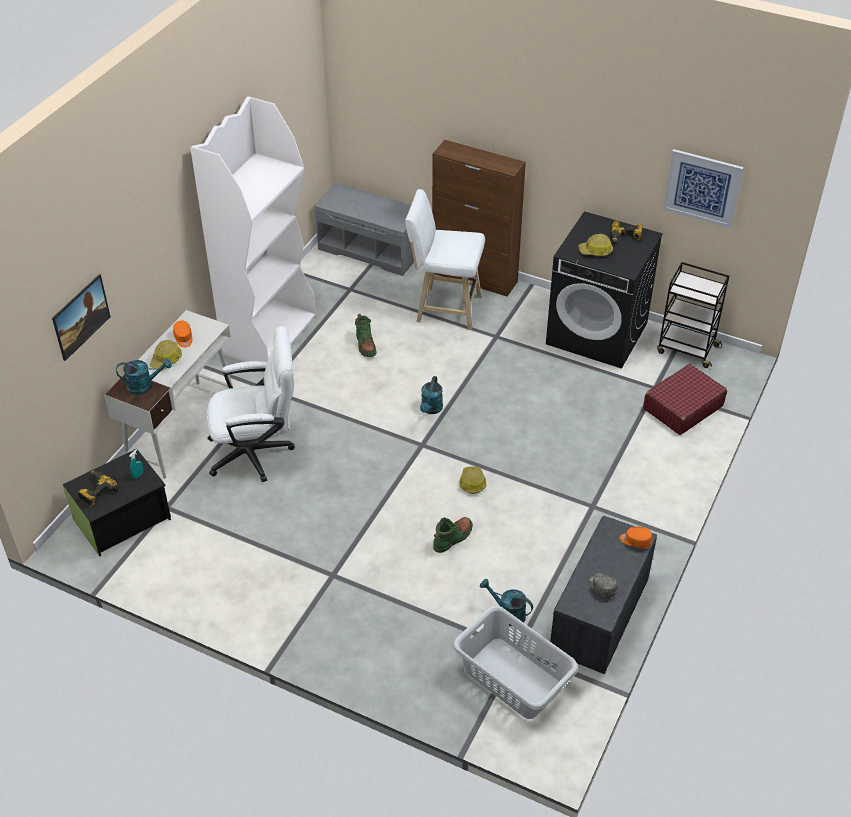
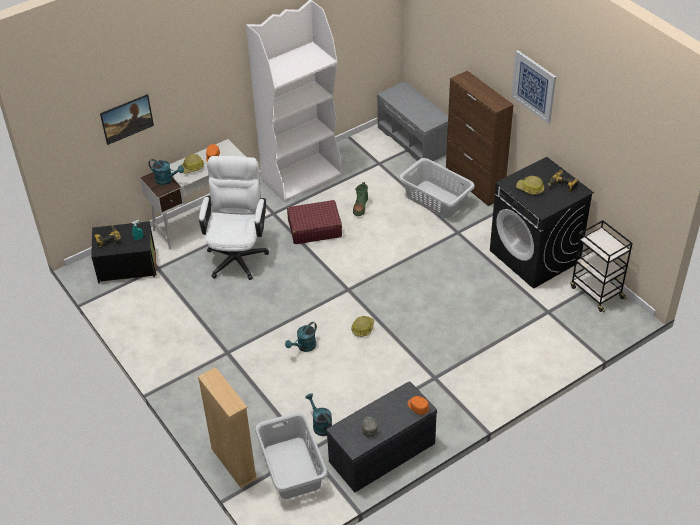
camera: 30 degrees right, 0 degrees up
white office chair [207,326,295,482] -> white office chair turned 105 degrees counterclockwise [199,156,269,280]
white stool [405,189,485,330] -> grey laundry basket [399,158,475,218]
turquoise watering can [420,376,443,414] -> turquoise watering can moved to [285,322,317,352]
green boot [433,517,473,553] -> none
red suitcase [643,364,727,435] -> red suitcase moved to [287,200,342,244]
picture [663,149,744,228] -> picture moved to [511,50,556,124]
none -> beige bookcase [198,367,258,488]

